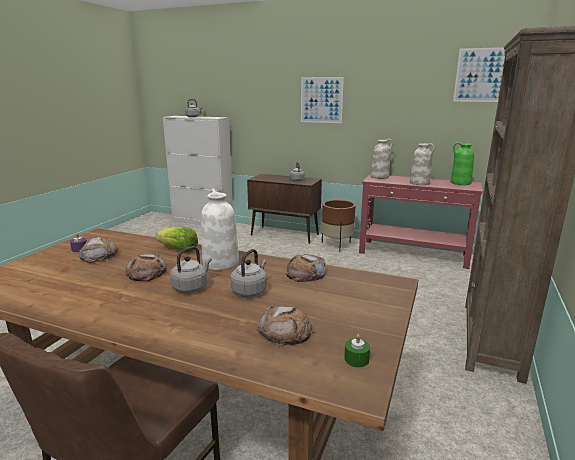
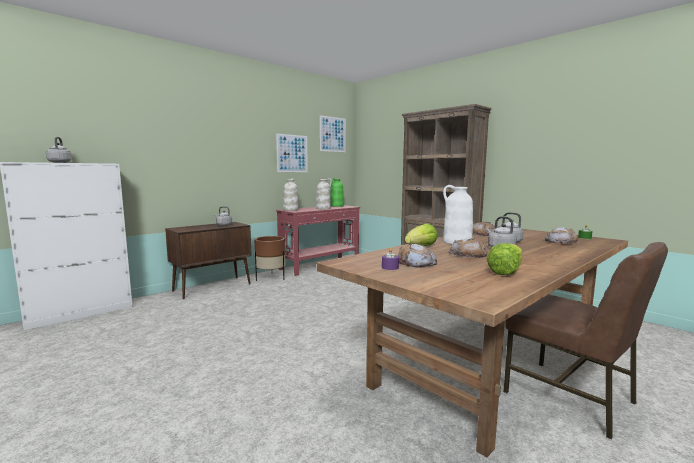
camera: 65 degrees left, 10 degrees down
picture [301,77,344,123] -> picture moved to [276,134,308,172]
none -> lettuce [487,243,522,275]

